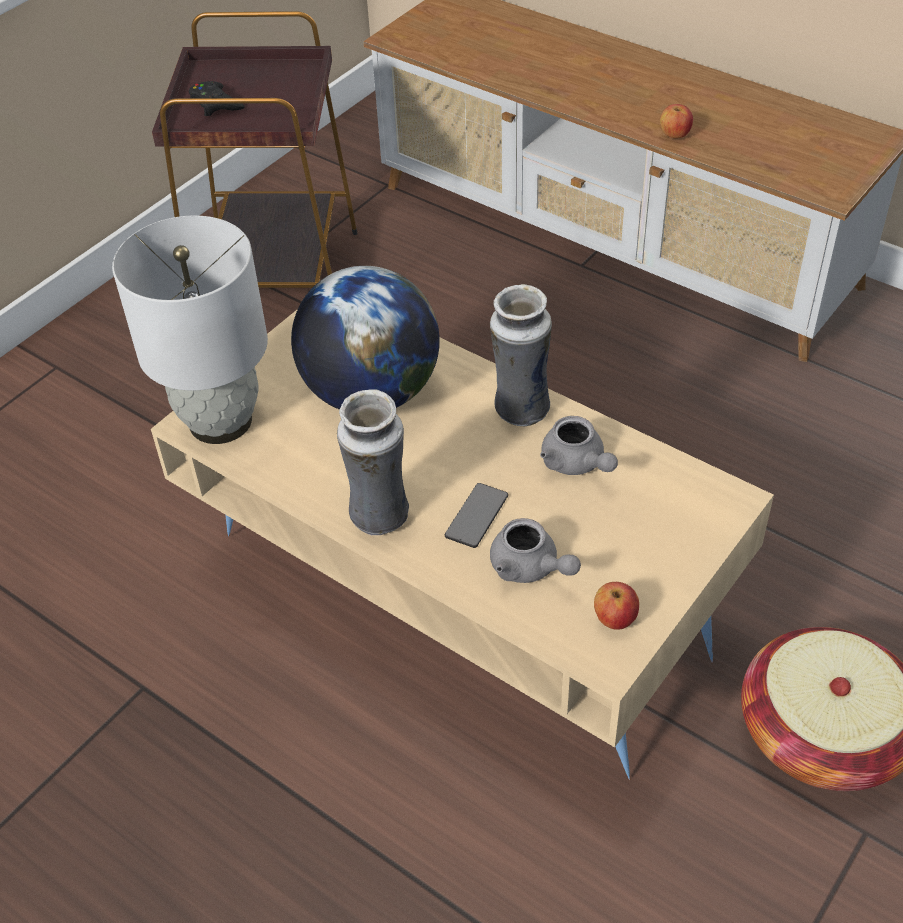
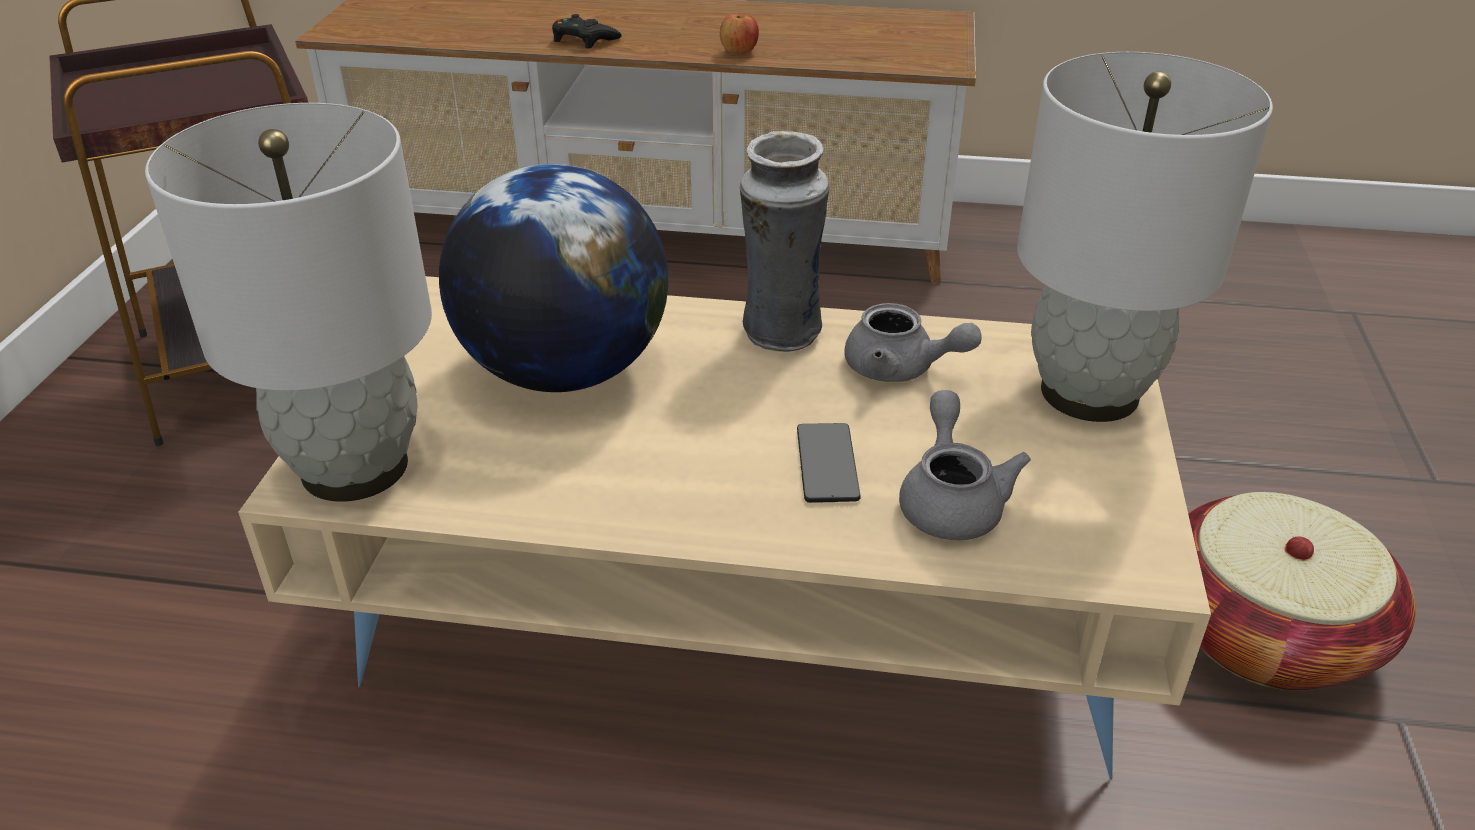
camera: 30 degrees left, 10 degrees down
black game controller [189,81,245,116] -> black game controller moved to [552,14,621,48]
vase [337,389,409,535] -> none
grey teapot [490,518,581,583] -> grey teapot turned 105 degrees counterclockwise [899,390,1031,541]
apple [594,582,639,630] -> none
none -> white table lamp [1017,52,1273,422]

